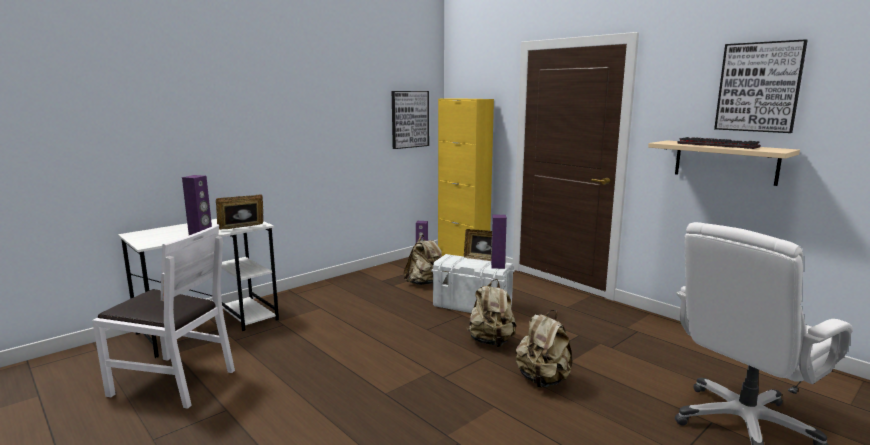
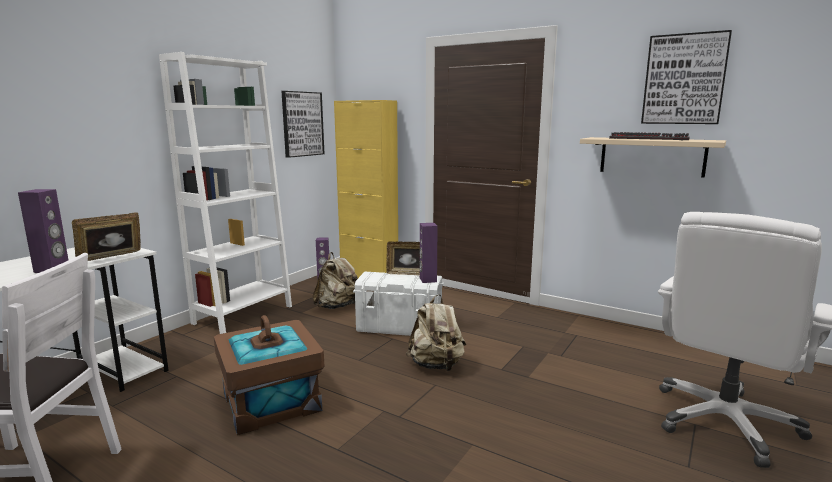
camera: 15 degrees left, 0 degrees up
beige backpack [515,310,572,388] -> none
none -> white bookcase [159,52,292,334]
none -> brown storage box [214,315,325,435]

